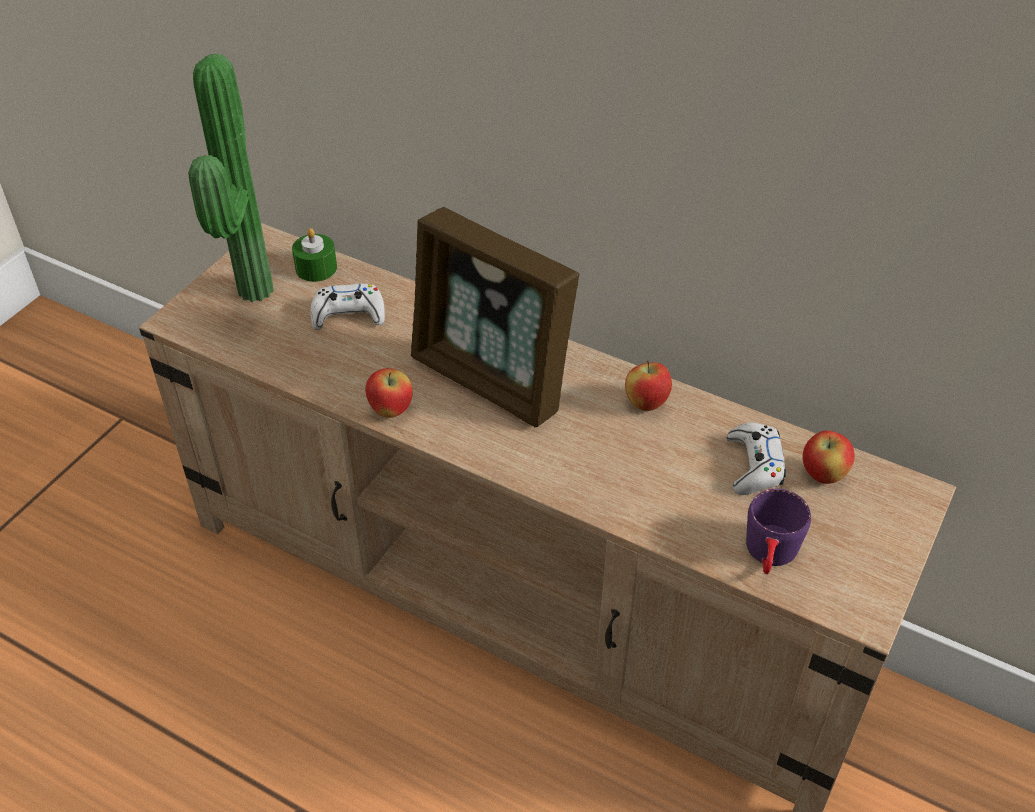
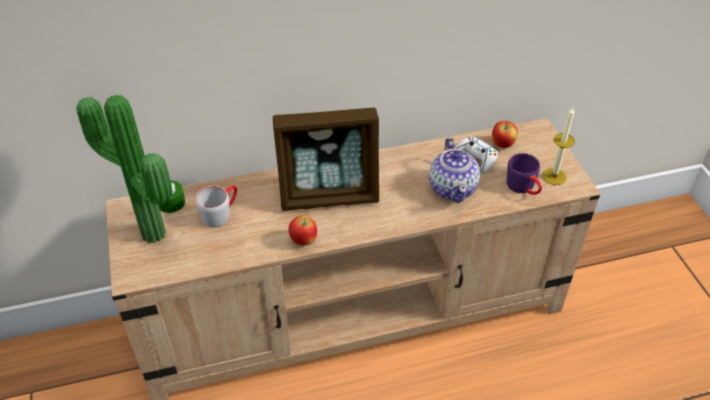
camera: 45 degrees left, 0 degrees up
white game controller [310,284,385,330] -> grey mug [195,185,237,228]
apple [625,361,672,411] -> none
none -> teapot [429,138,480,203]
none -> candle [543,107,575,185]

